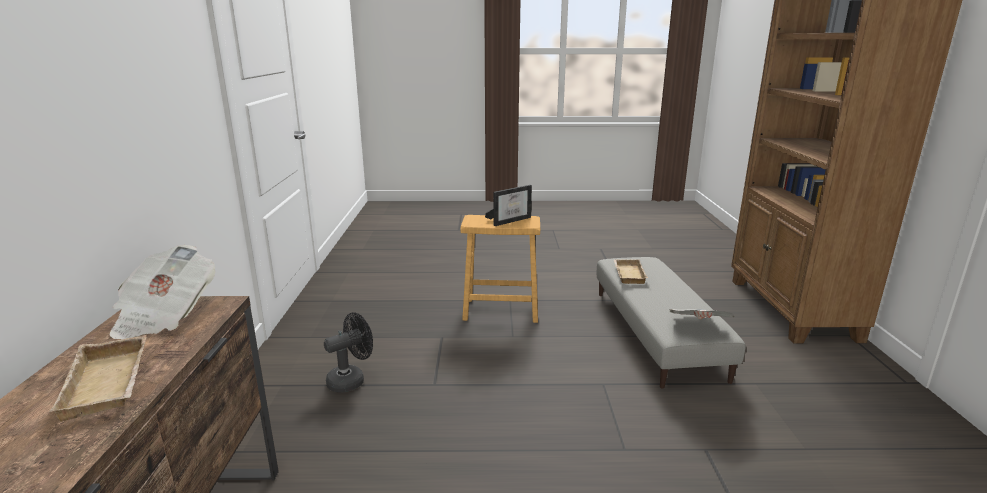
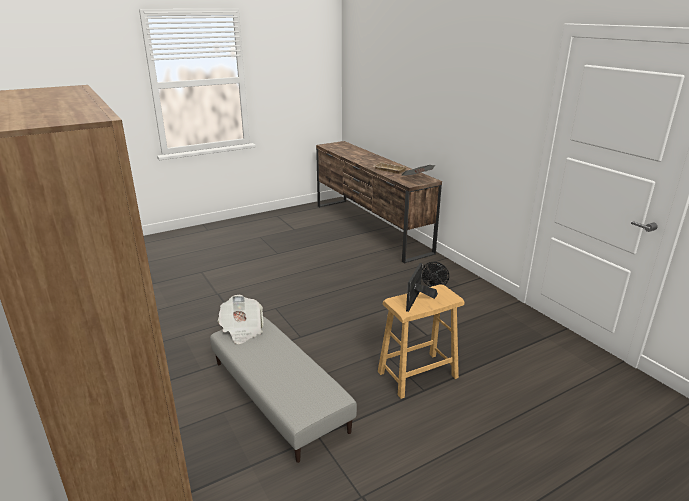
camera: 150 degrees right, 5 degrees up
beige tray [614,259,648,284] -> none

